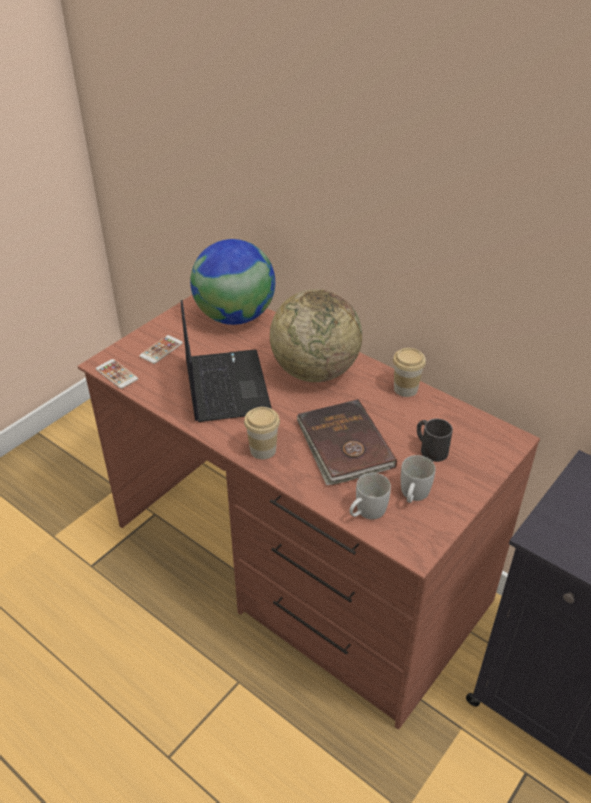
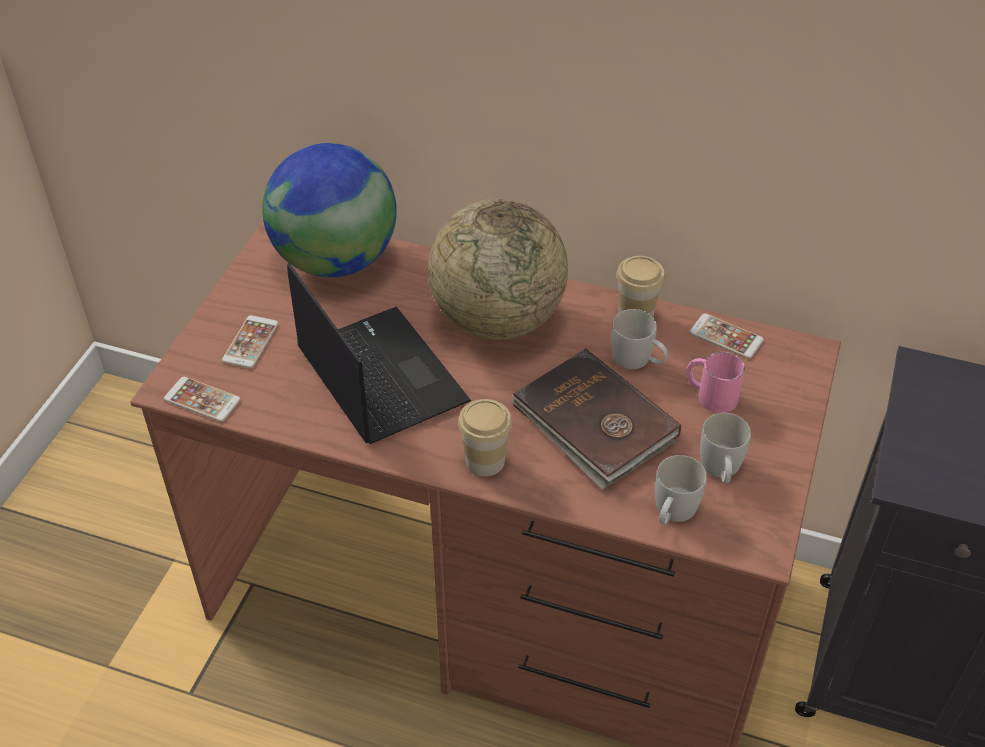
camera: 20 degrees left, 5 degrees up
black mug [417,419,453,462] -> pink mug [686,352,745,413]
none -> white mug [611,309,668,369]
none -> phone [690,313,764,359]

